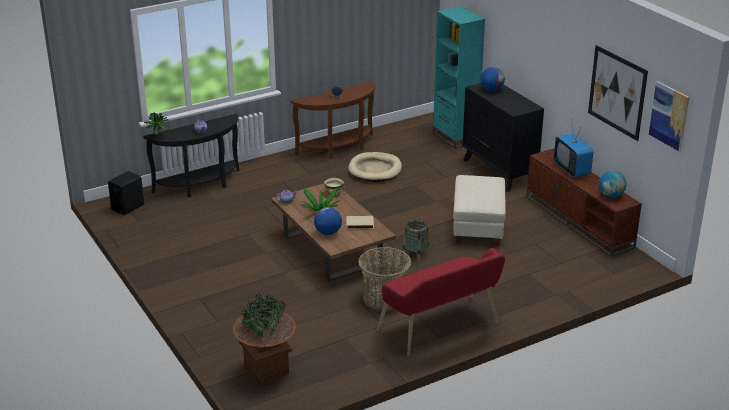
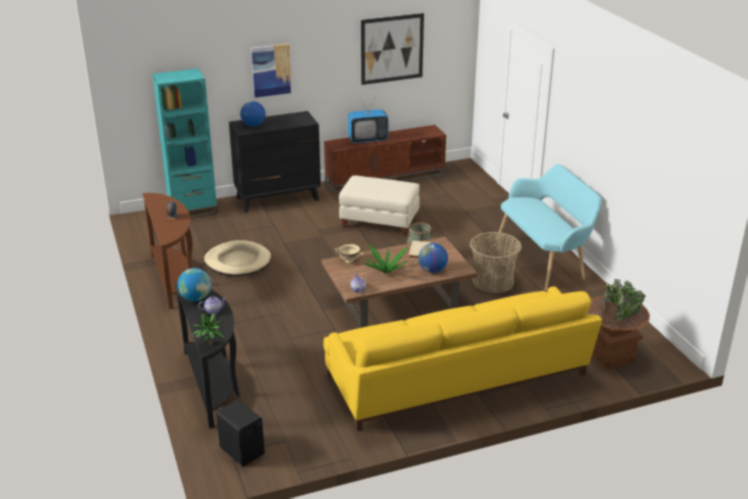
camera: 80 degrees left, 0 degrees up
red bench [377,248,505,356] -> turquoise bench [497,164,602,291]
globe [599,171,626,198] -> globe moved to [177,268,212,301]
picture [649,81,689,151] -> picture moved to [251,44,292,98]
none -> yellow sofa [323,286,602,431]

